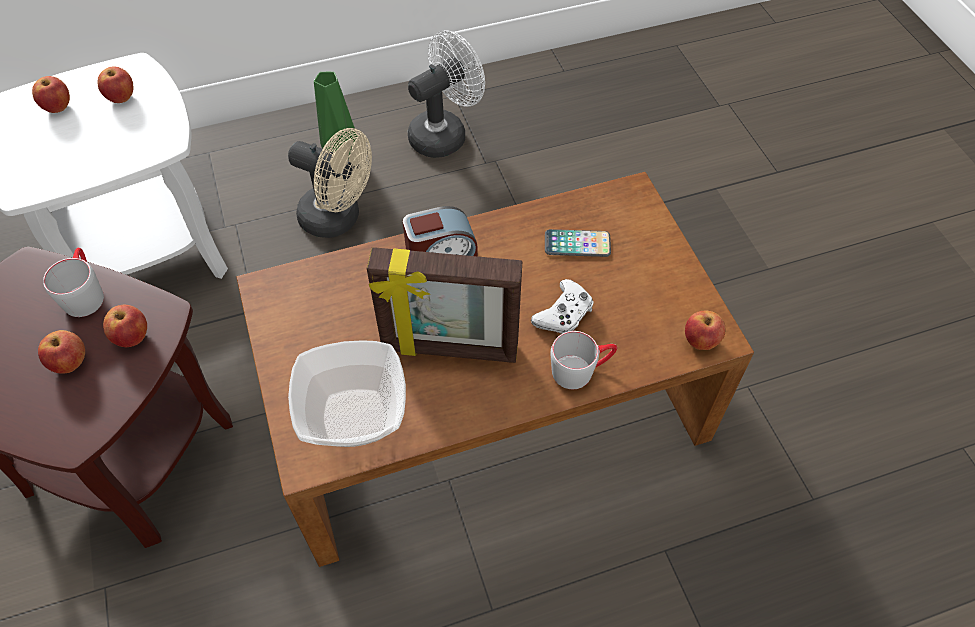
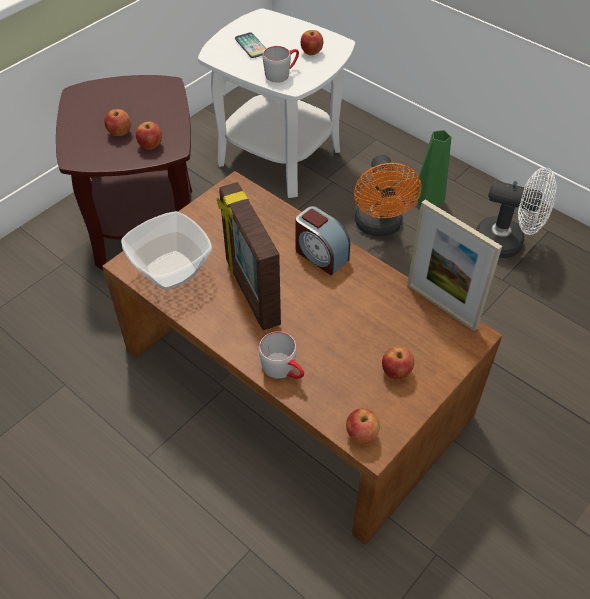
camera: 60 degrees right, 5 degrees down
apple [32,76,70,113] -> apple moved to [382,347,414,380]
grey mug [43,248,104,317] -> grey mug moved to [263,46,299,82]
beige fan [288,128,372,238] -> orange fan [354,155,421,236]
white game controller [531,279,594,334] -> none
phone [545,229,611,257] -> phone moved to [235,32,266,58]
none -> picture frame [407,200,502,331]

